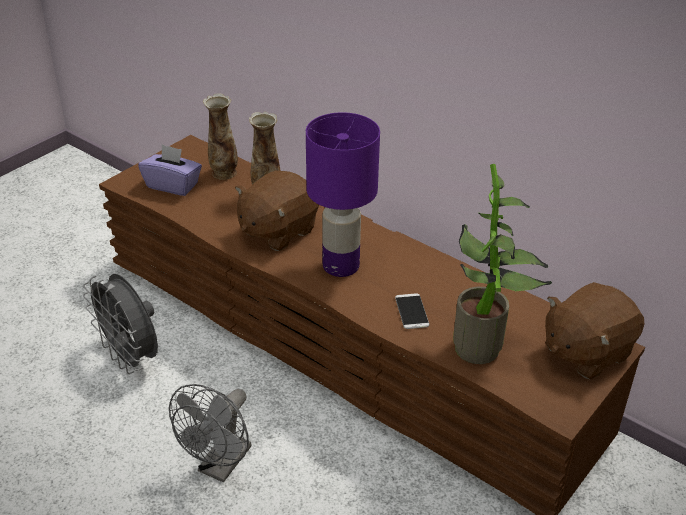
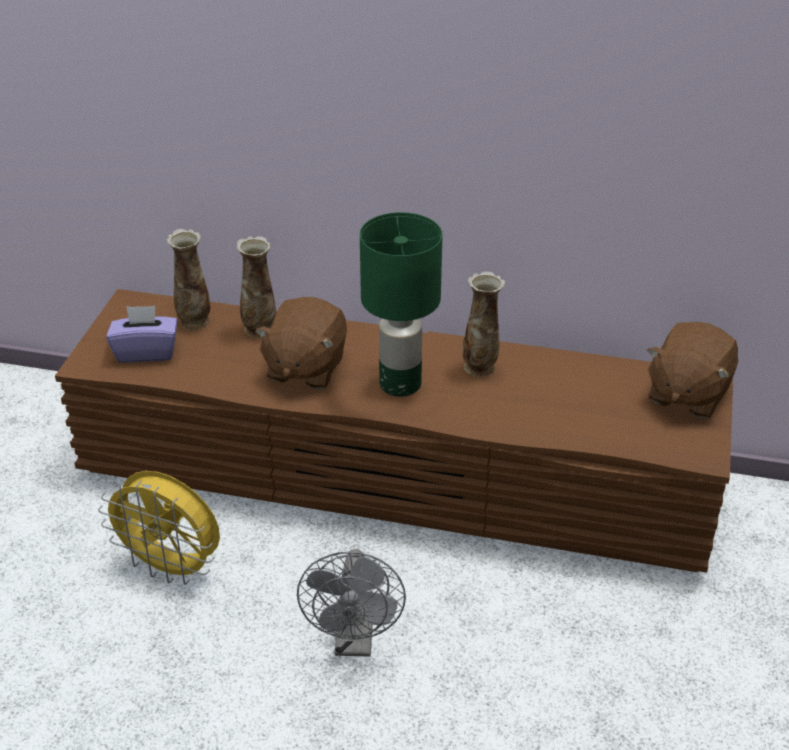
camera: 25 degrees left, 0 degrees up
grey fan [83,274,158,374] -> yellow fan [98,471,220,585]
purple table lamp [306,112,380,277] -> green table lamp [360,212,442,396]
phone [395,293,429,329] -> none
potted plant [453,164,552,364] -> none
none -> vase [462,271,505,377]

